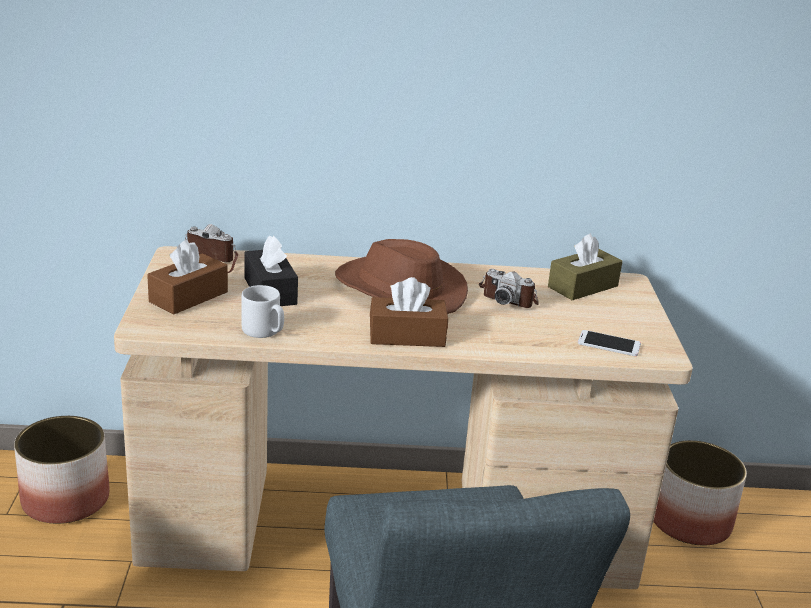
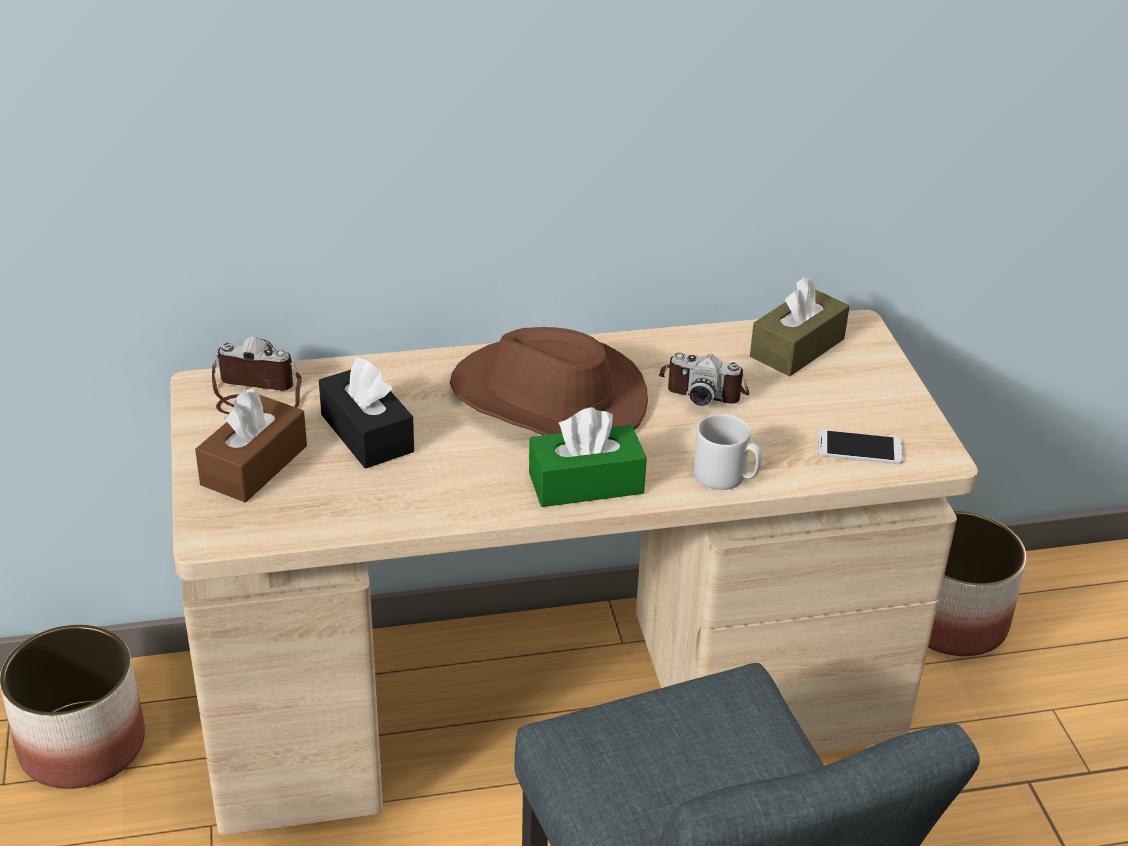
camera: 10 degrees left, 10 degrees up
grey mug [242,285,284,338] -> grey mug moved to [693,414,762,490]
brown tissue box [370,277,448,347] -> green tissue box [529,407,647,507]

